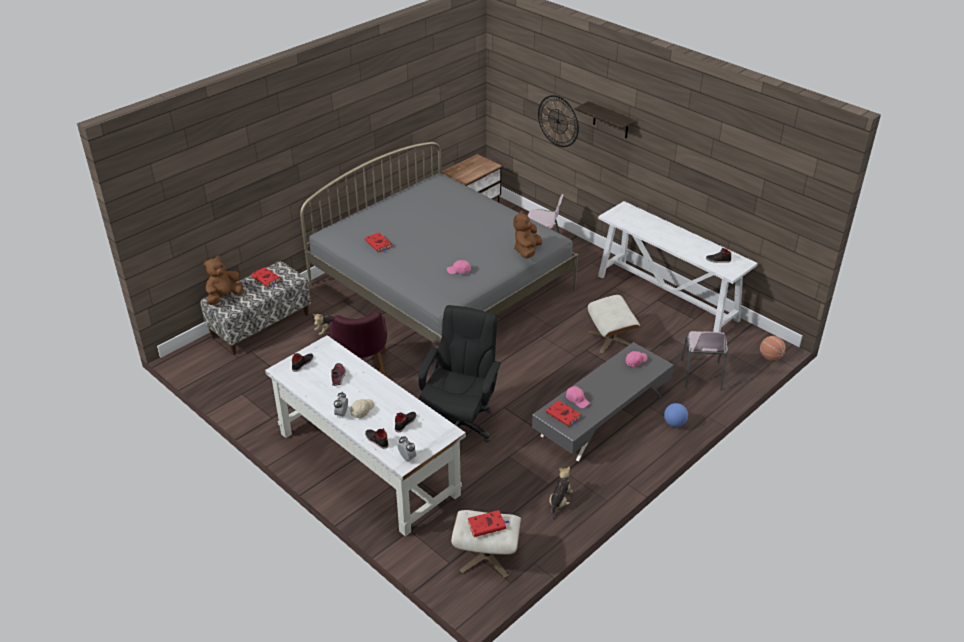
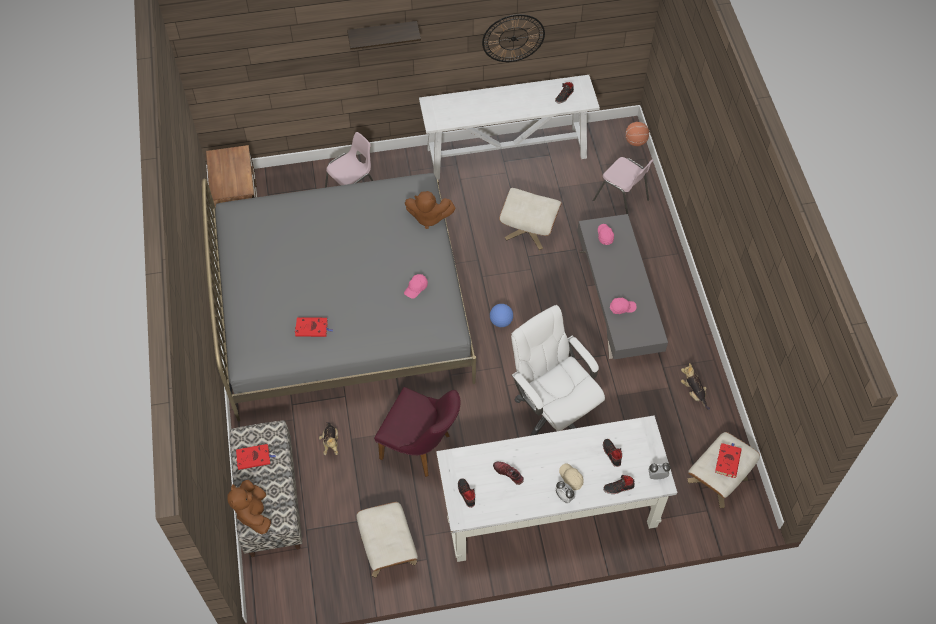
camera: 55 degrees left, 20 degrees up
black office chair [418,305,501,443] -> white office chair [511,305,605,436]
brown plush toy [513,210,542,258] -> brown plush toy turned 45 degrees counterclockwise [405,191,455,229]
wall clock [538,95,579,147] -> wall clock moved to [482,14,545,62]
red book [546,400,581,427] -> none
football [664,403,688,427] -> football moved to [490,304,513,327]
none -> beige ottoman [357,502,418,578]

